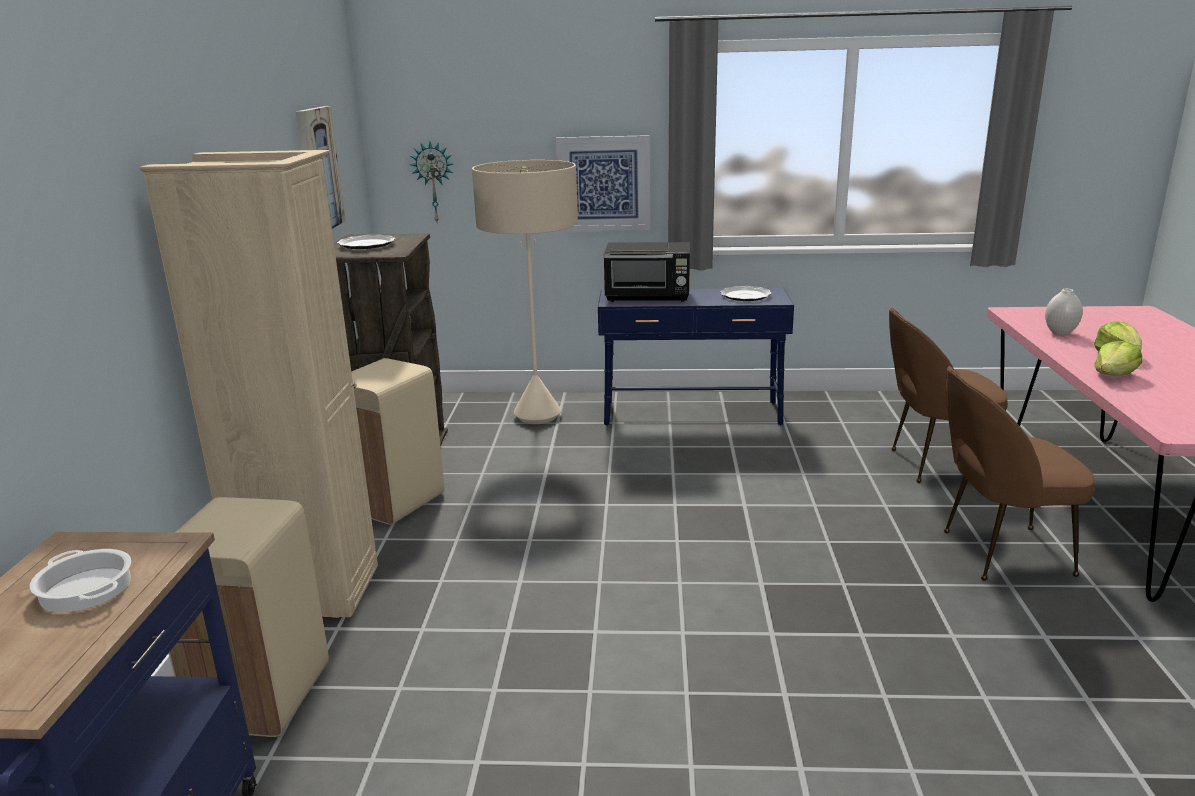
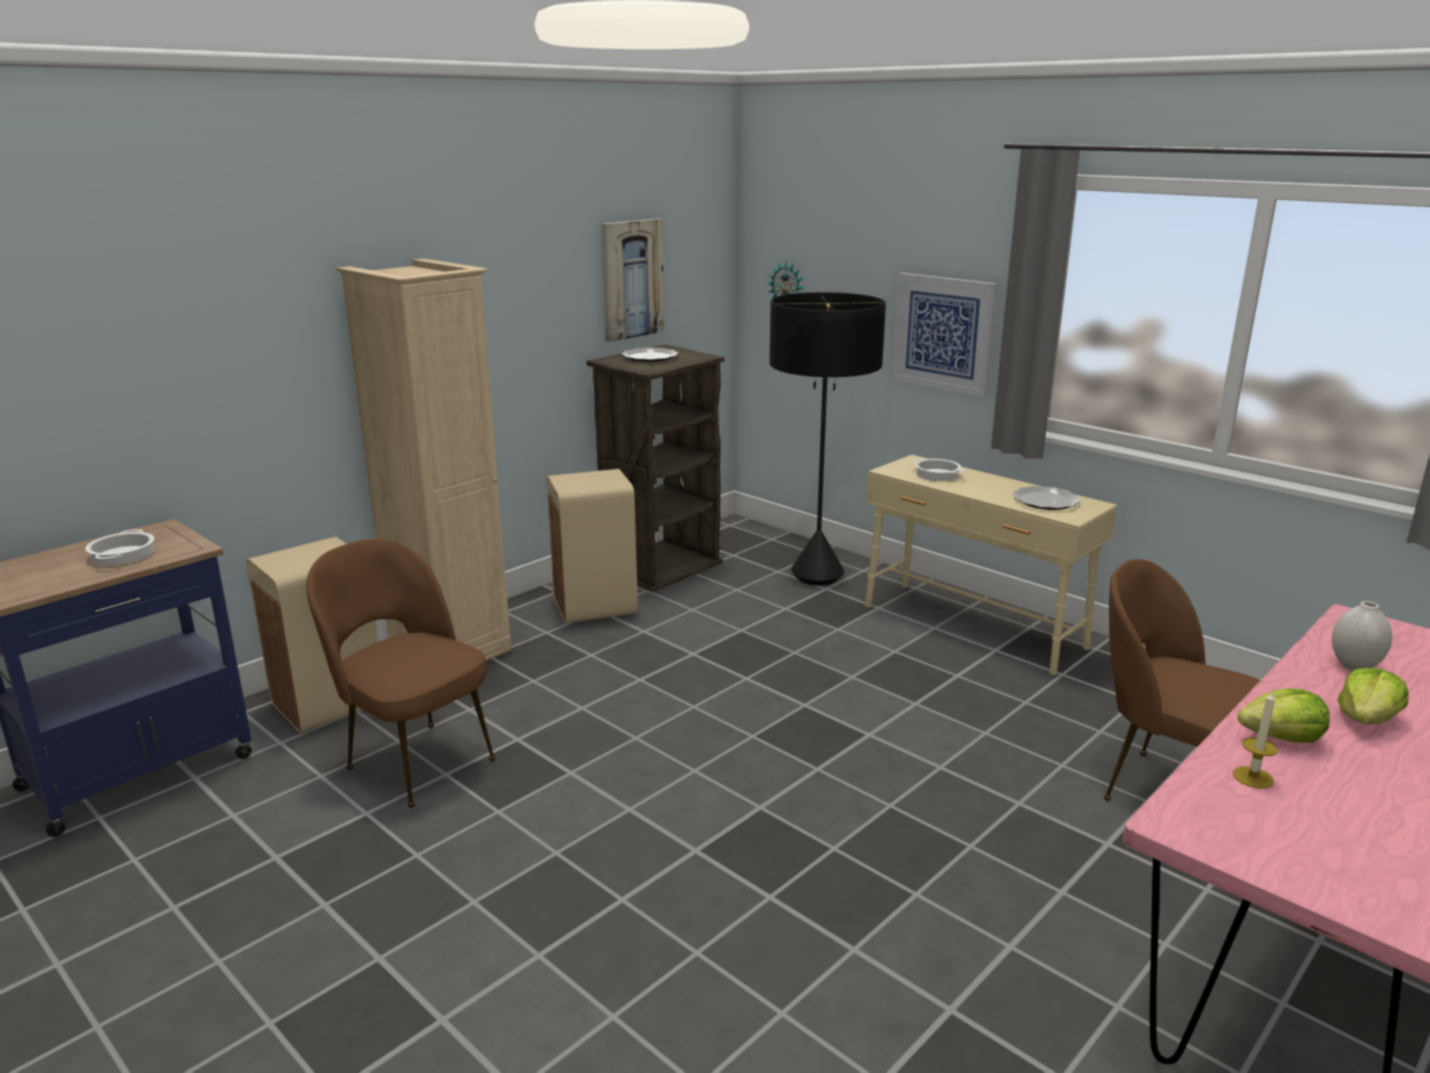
camera: 40 degrees right, 0 degrees up
beige floor lamp [472,160,578,424] -> black floor lamp [769,292,886,585]
blue console table [598,288,794,425] -> beige console table [865,455,1117,675]
black microwave [604,242,690,302] -> cooking pot [912,458,965,481]
brown chair [944,366,1095,581] -> brown chair moved to [306,539,495,808]
none -> candle [1233,689,1278,789]

